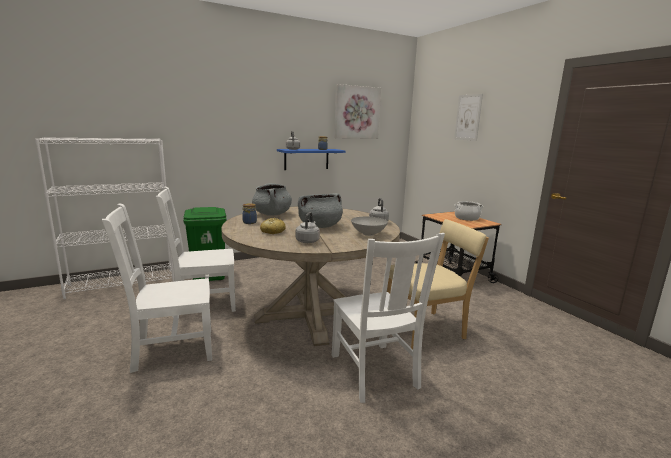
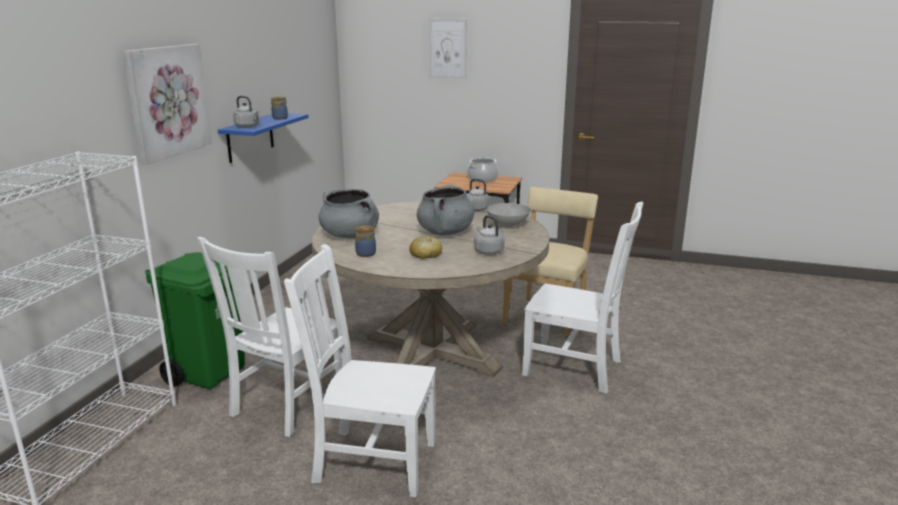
camera: 45 degrees left, 5 degrees up
white chair [102,203,212,373] -> white chair turned 75 degrees clockwise [284,244,436,497]
picture [334,84,381,139] -> picture moved to [123,44,212,165]

